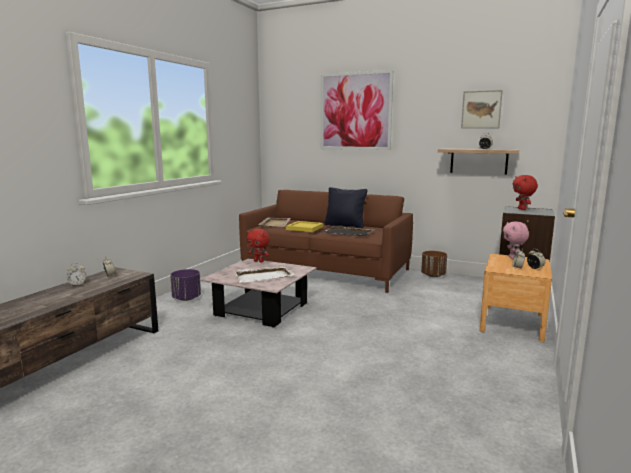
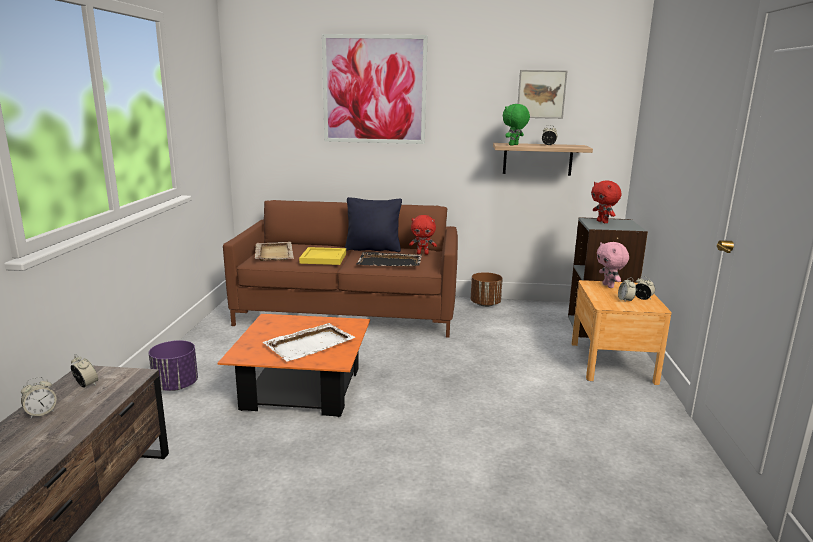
camera: 20 degrees left, 5 degrees up
pink coffee table [200,258,317,328] -> orange coffee table [217,314,370,417]
red plush toy [247,229,270,263] -> red plush toy moved to [409,215,437,255]
none -> green plush toy [503,104,530,146]

